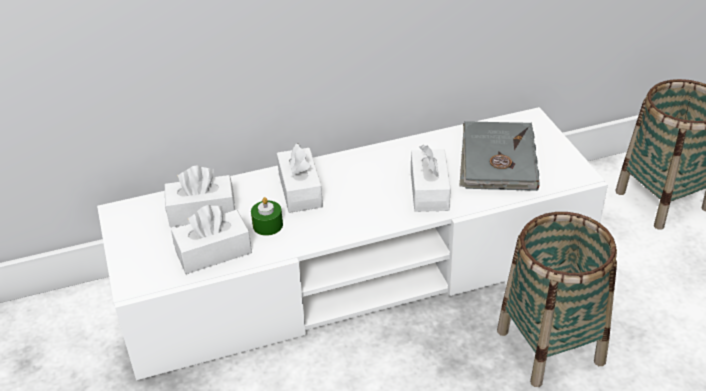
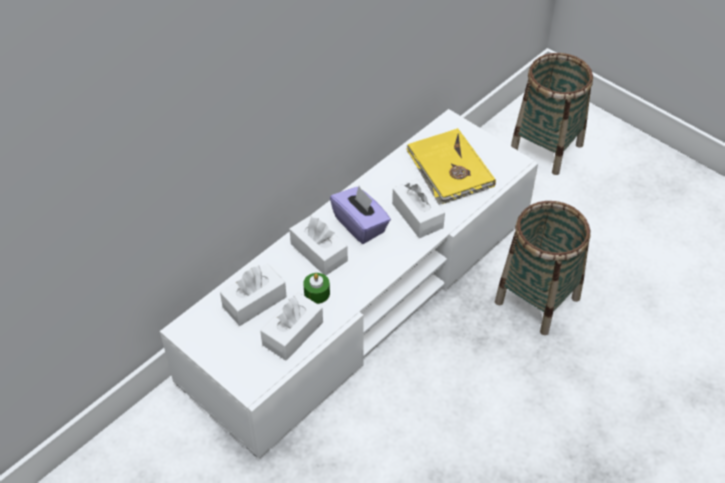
camera: 30 degrees left, 10 degrees up
grey book [459,121,540,191] -> yellow book [406,128,496,204]
none -> purple tissue box [330,186,391,244]

